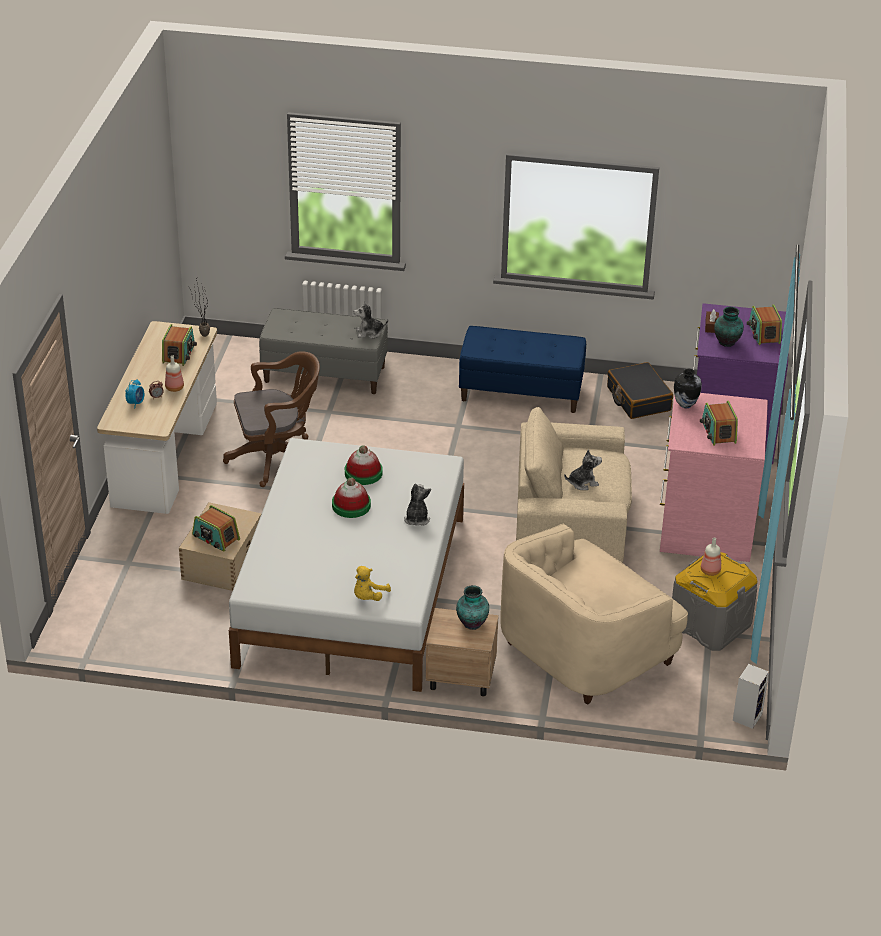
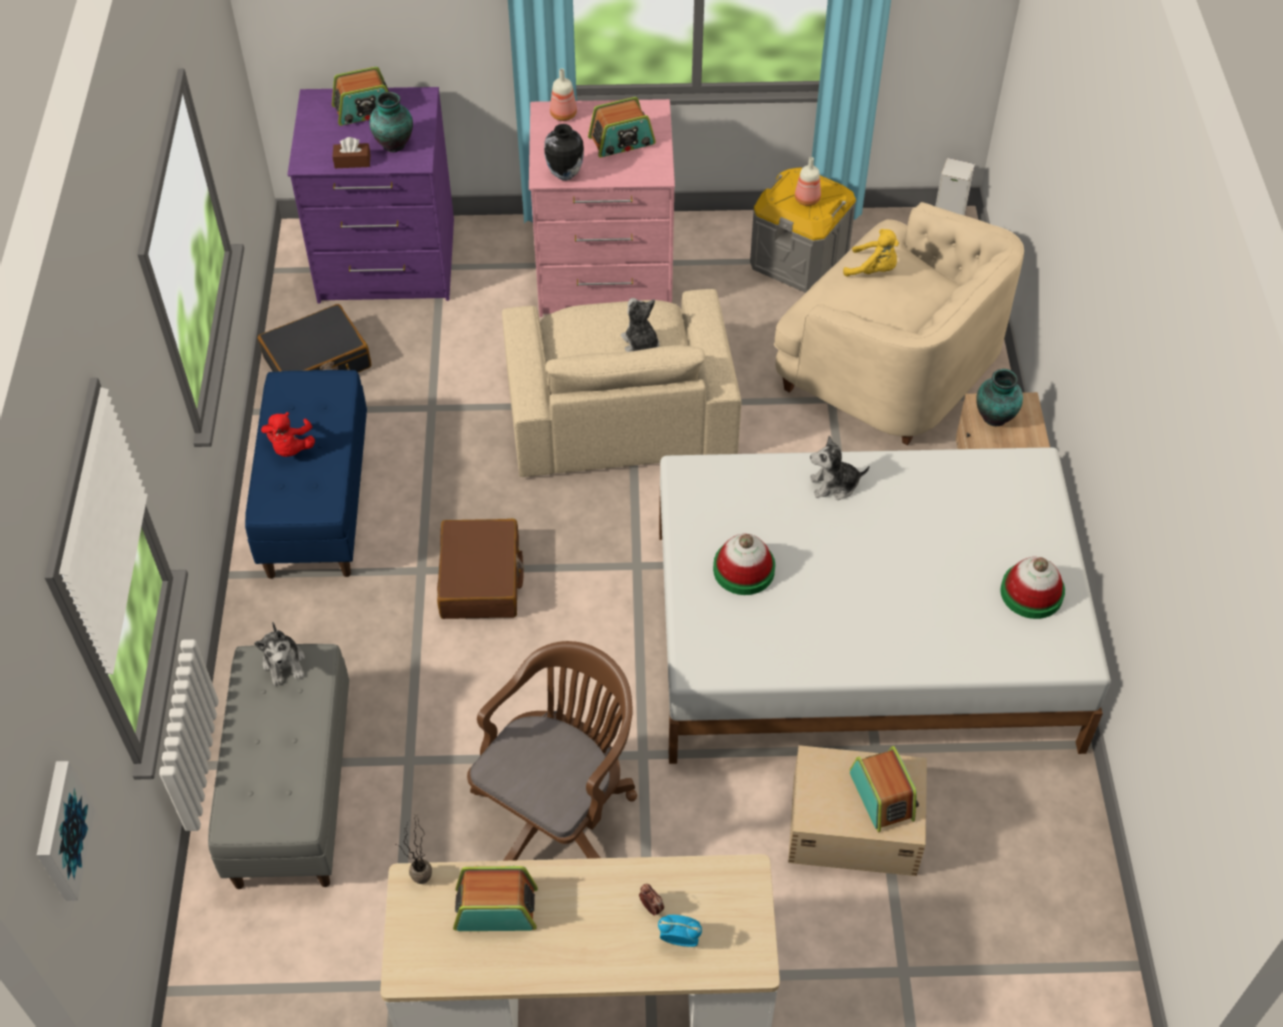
camera: 100 degrees left, 15 degrees up
bottle [165,355,184,392] -> bottle moved to [550,68,577,121]
radio [192,505,240,551] -> radio turned 45 degrees counterclockwise [850,746,919,832]
brown office chair [223,351,320,487] -> brown office chair turned 60 degrees clockwise [467,641,637,861]
hat [332,478,371,518] -> hat moved to [1000,557,1065,619]
yellow plush toy [354,566,391,601] -> yellow plush toy moved to [843,229,899,276]
none -> picture [37,761,95,901]
none -> red plush toy [261,412,315,457]
none -> brown suitcase [437,519,524,619]

